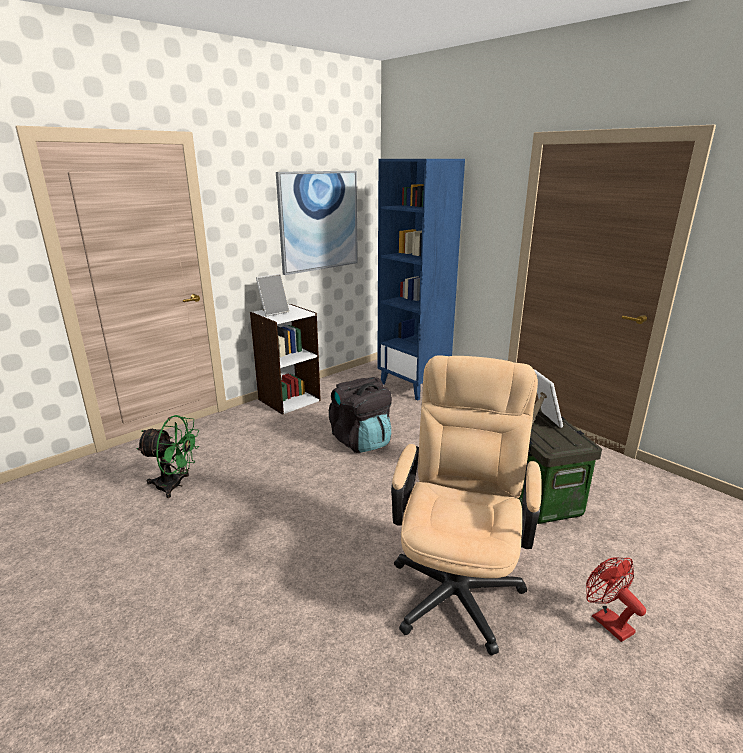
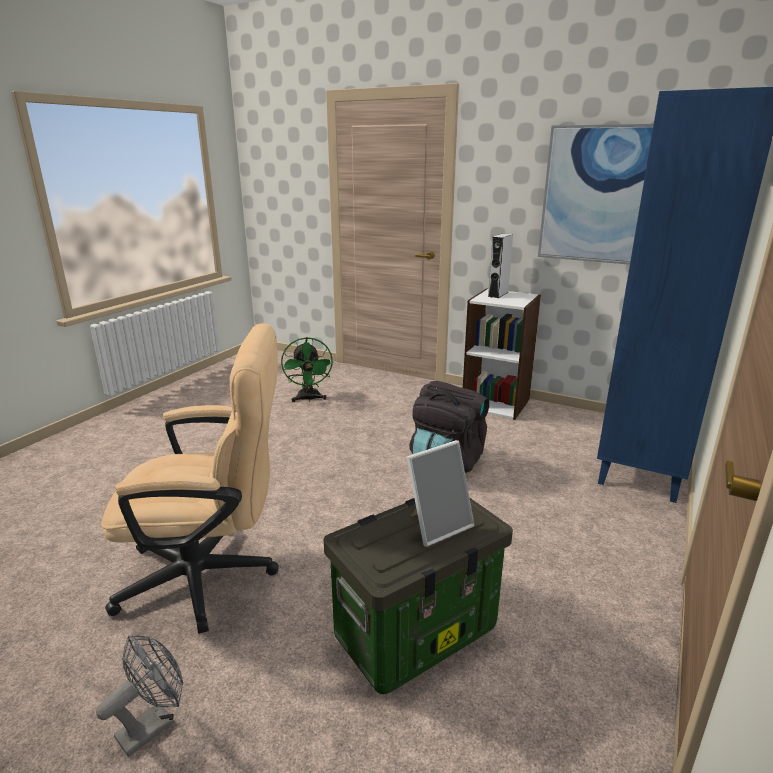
camera: 70 degrees right, 0 degrees up
picture frame [256,274,289,317] -> grey speaker [488,233,513,298]
red fan [586,557,646,642] -> grey fan [96,635,183,757]

